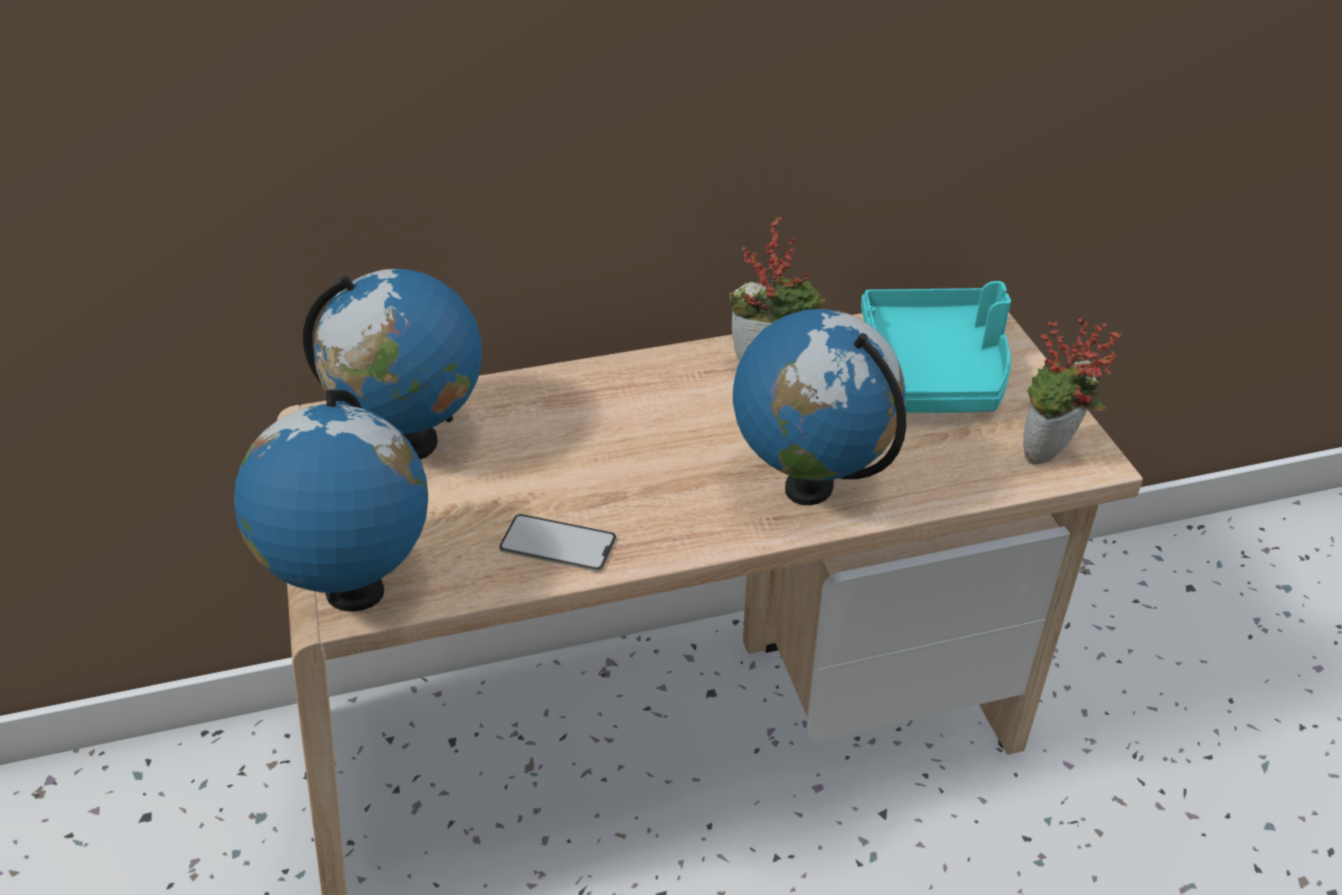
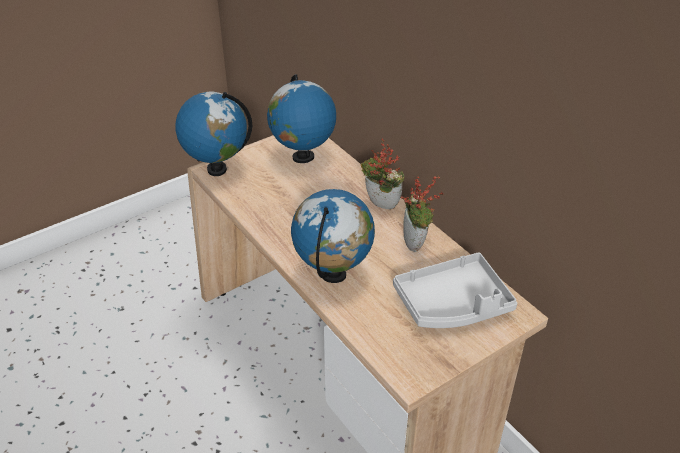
camera: 70 degrees right, 0 degrees up
phone [499,514,616,572] -> none
turquoise tray [861,281,1011,413] -> grey tray [393,252,518,328]
potted plant [1023,317,1122,465] -> potted plant moved to [361,138,404,209]

